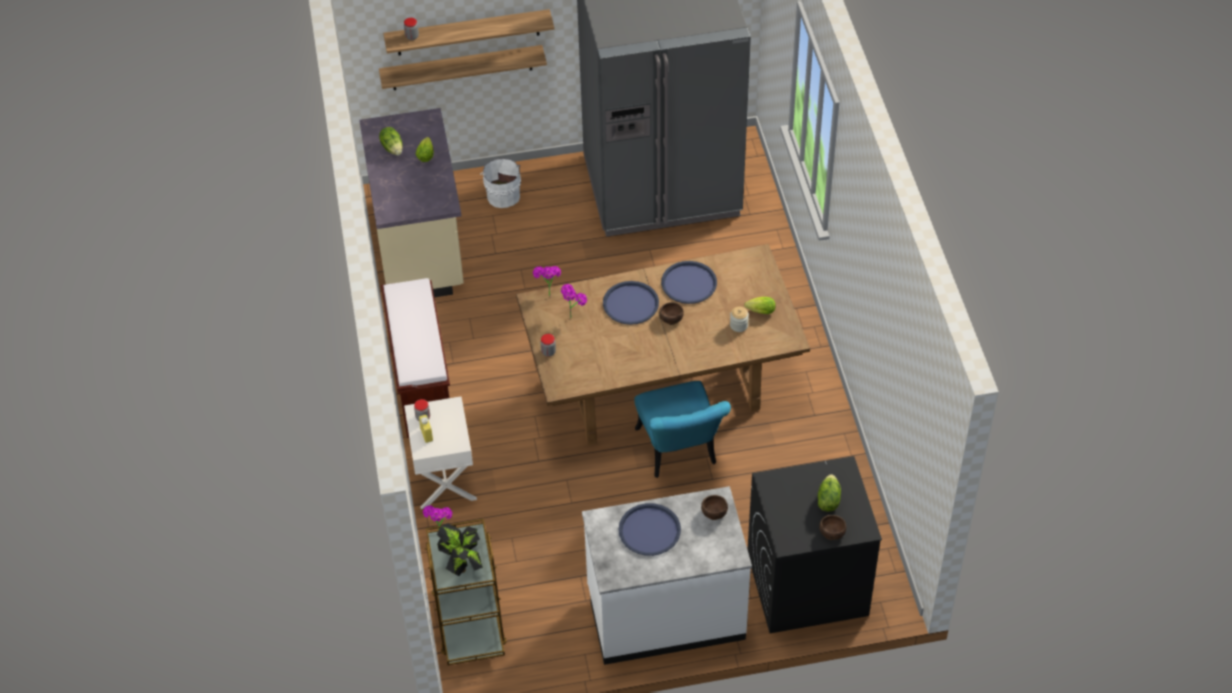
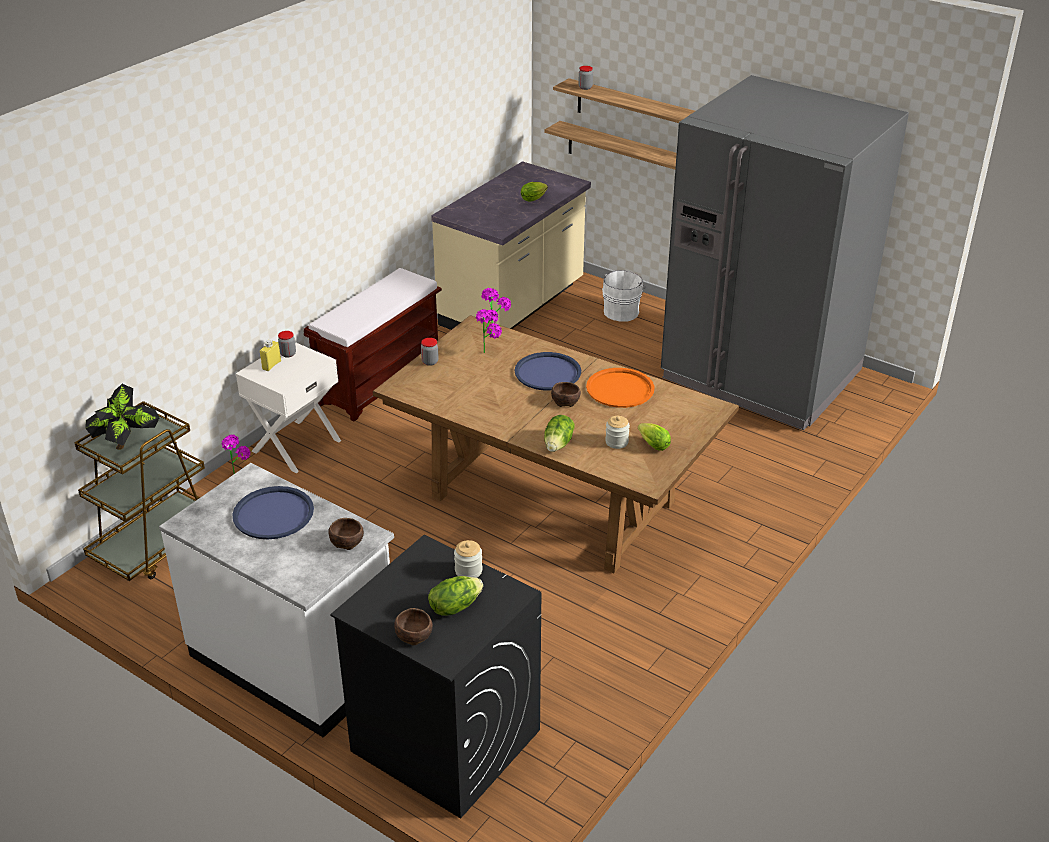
camera: 45 degrees right, 15 degrees down
lettuce [379,127,403,156] -> lettuce moved to [544,415,574,452]
turquoise chair [634,381,731,478] -> none
blue tray [661,261,717,304] -> orange tray [586,368,655,408]
none -> jar [454,540,483,578]

